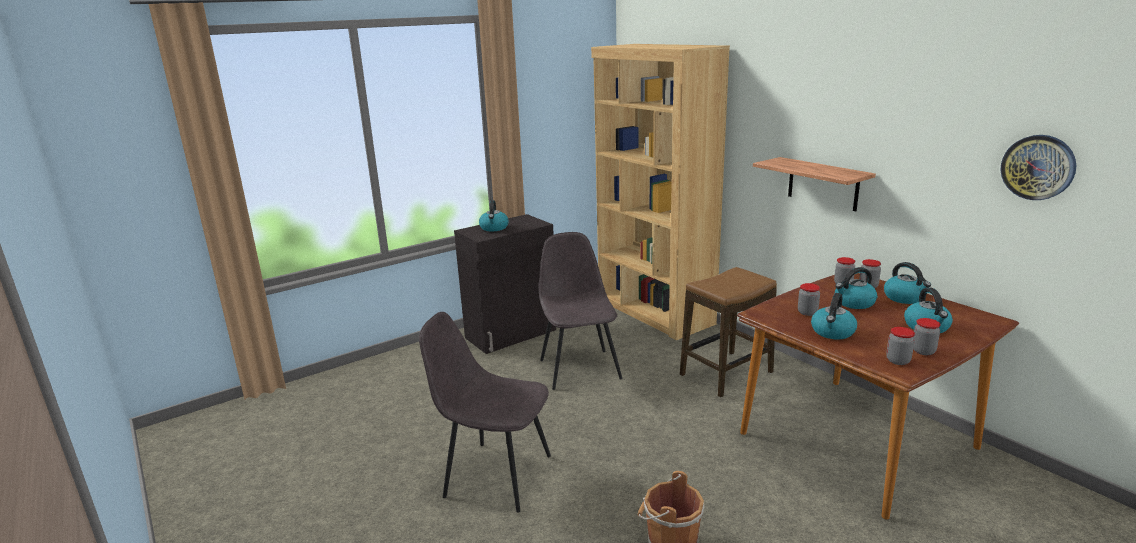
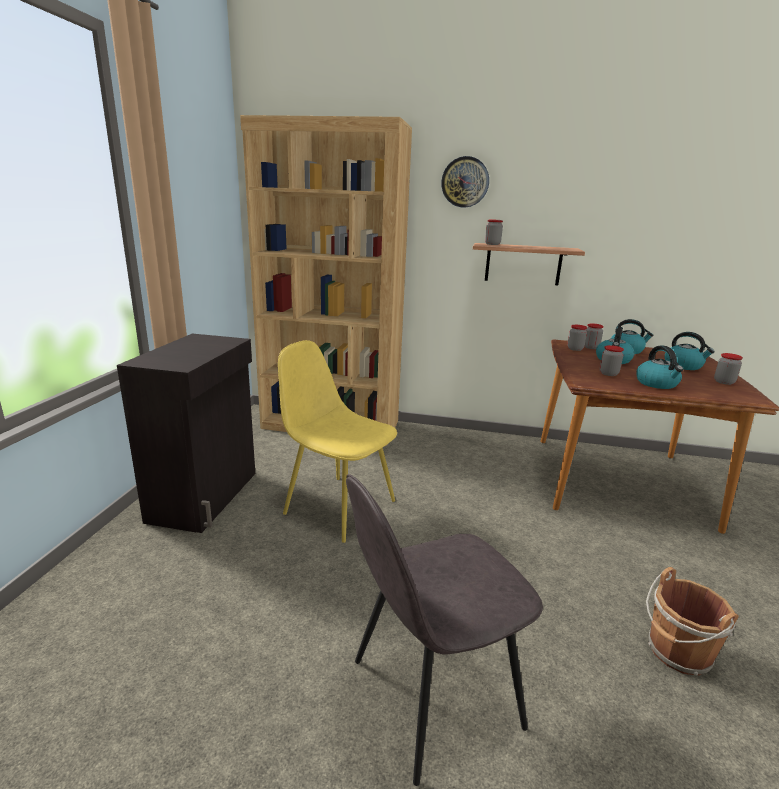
camera: 45 degrees left, 0 degrees up
kettle [479,200,509,231] -> none
grey chair [539,232,623,390] -> yellow chair [278,340,397,543]
stool [680,267,777,397] -> none
jar [886,327,915,365] -> jar moved to [485,219,503,245]
wall clock [1001,135,1076,200] -> wall clock moved to [441,156,489,208]

